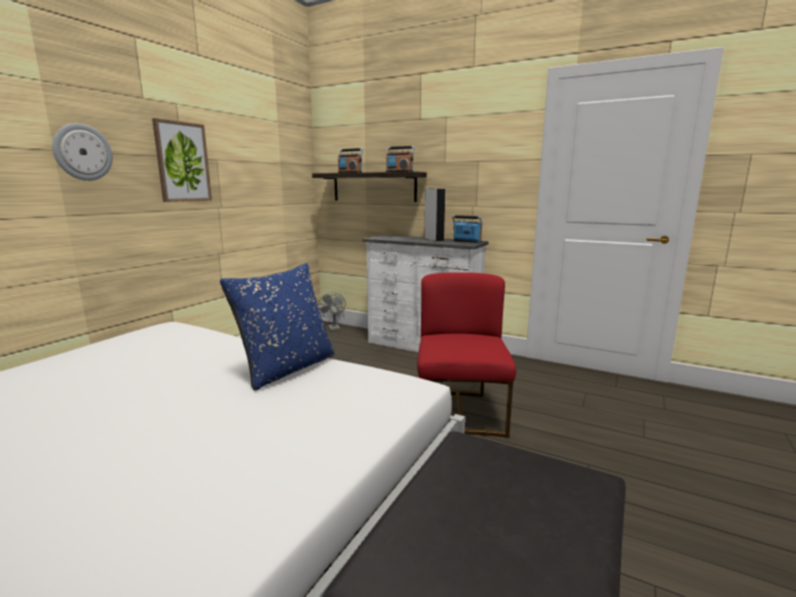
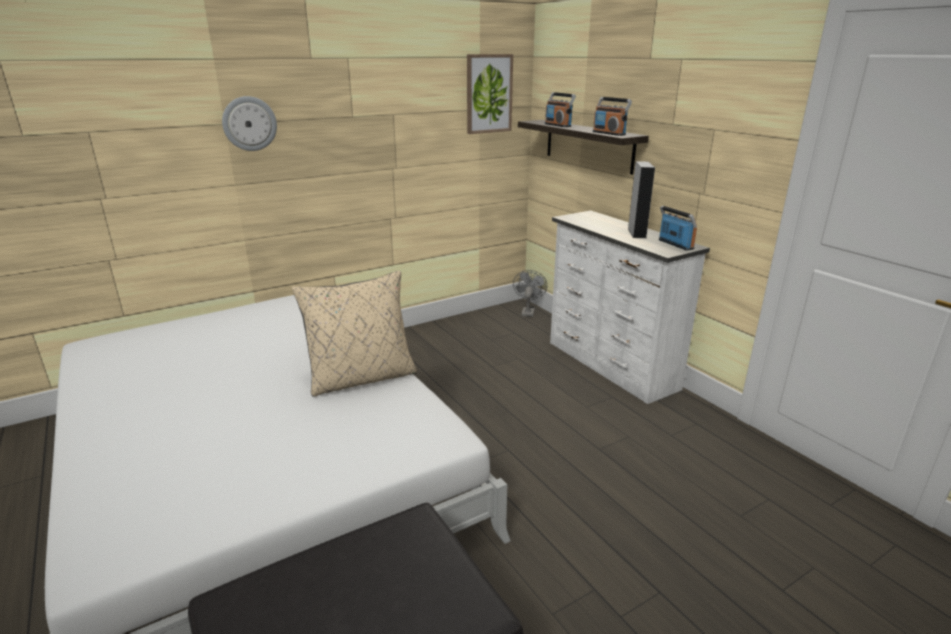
camera: 30 degrees right, 10 degrees up
picture [152,118,212,202] -> picture moved to [467,54,513,134]
blue pillow [220,263,334,391] -> beige pillow [292,271,417,397]
red chair [417,272,516,438] -> none

